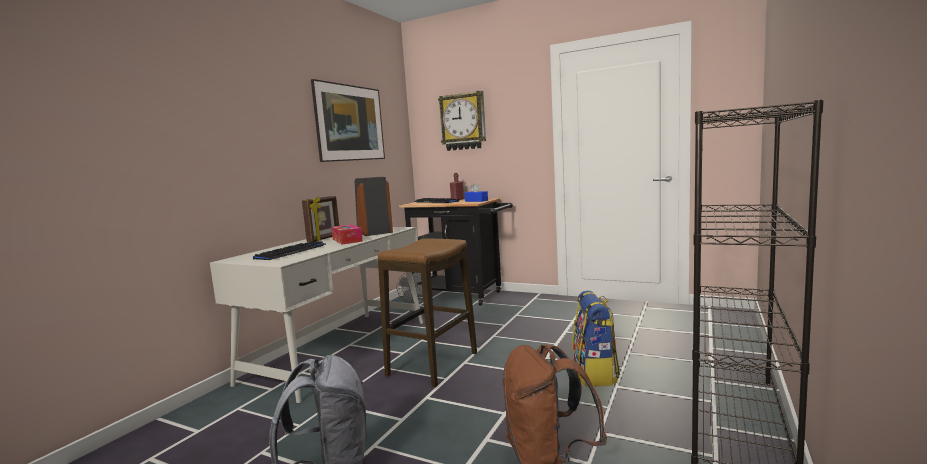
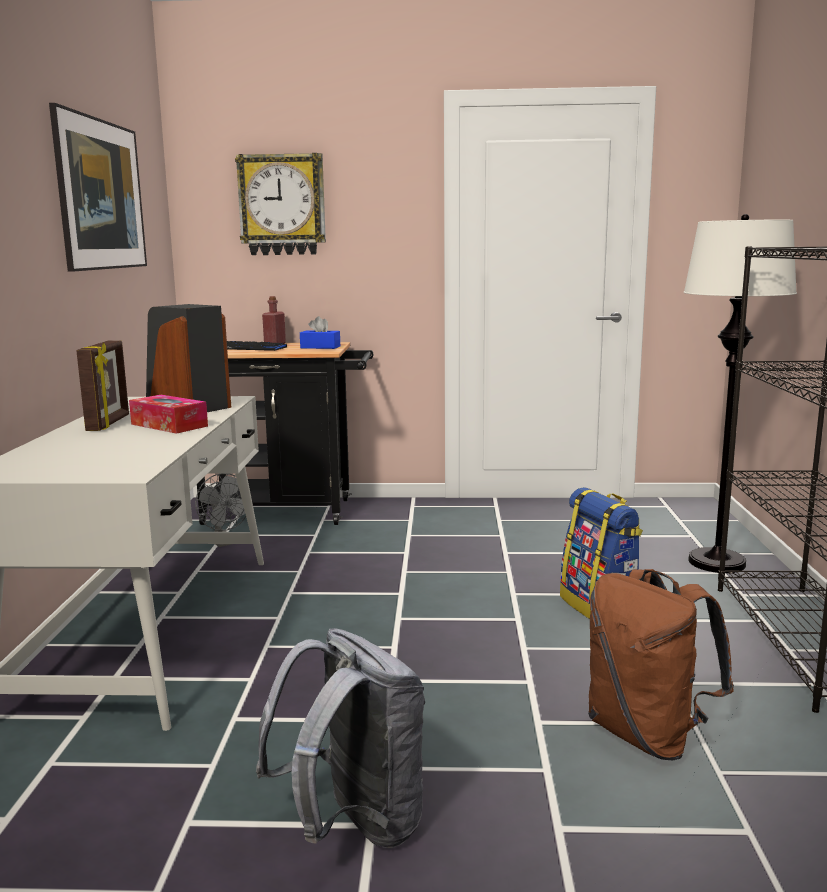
camera: 25 degrees left, 5 degrees up
keyboard [253,241,326,260] -> none
stool [378,239,477,387] -> none
none -> white floor lamp [684,214,797,573]

